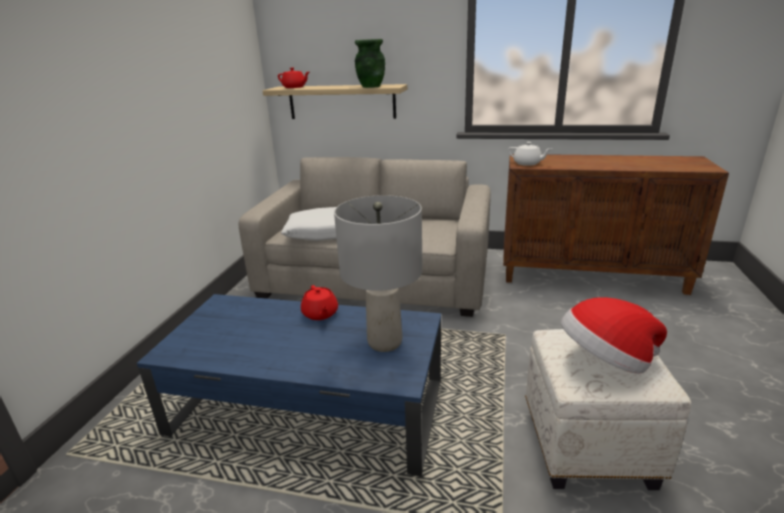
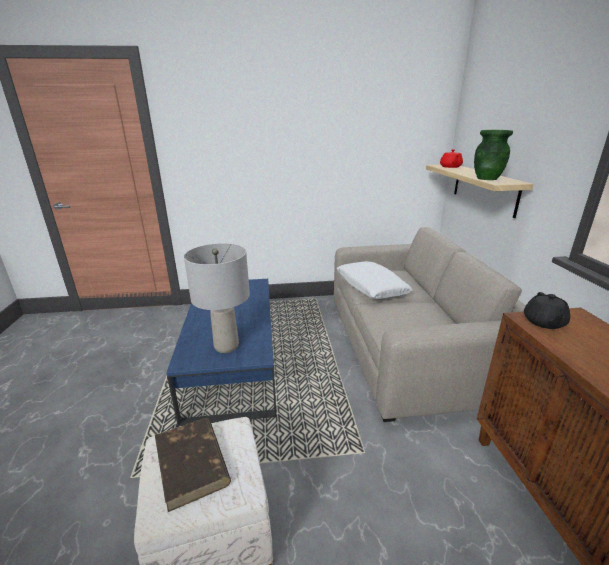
camera: 70 degrees right, 0 degrees up
red teapot [301,285,338,320] -> none
white teapot [508,142,551,166] -> black teapot [524,292,570,329]
hat [561,297,667,374] -> brown book [155,418,231,512]

